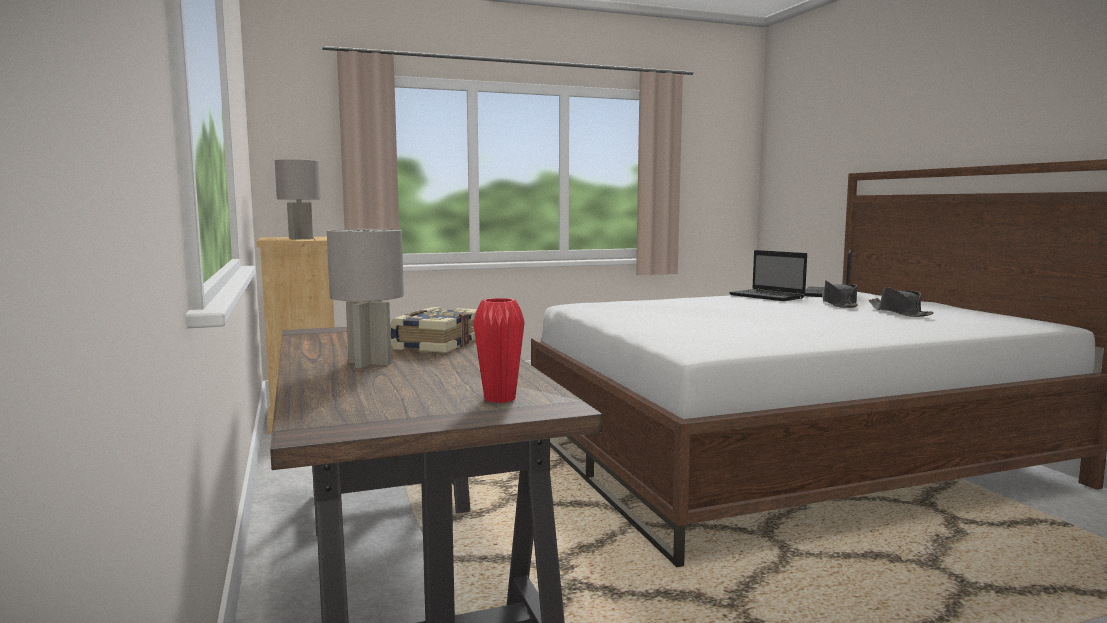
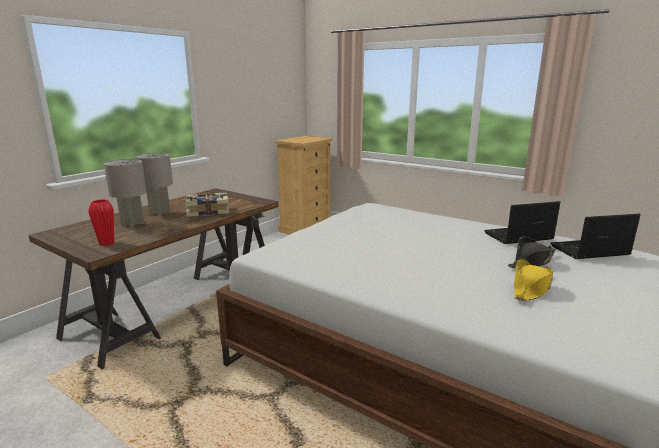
camera: 55 degrees right, 10 degrees up
grey table lamp [275,159,321,239] -> grey table lamp moved to [104,159,146,228]
laptop [729,250,807,301] -> laptop turned 60 degrees clockwise [484,201,560,244]
black hat [869,287,934,317] -> yellow hat [514,259,553,301]

